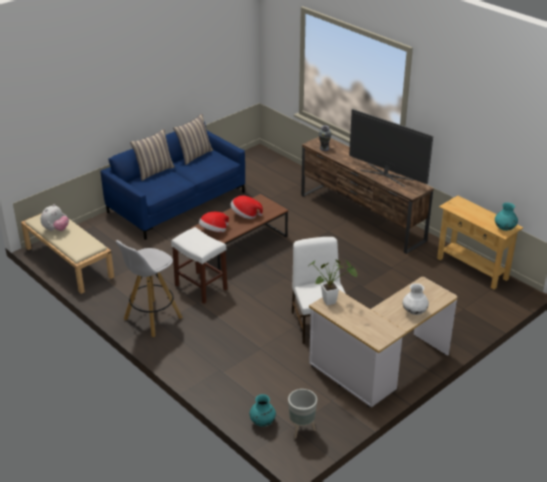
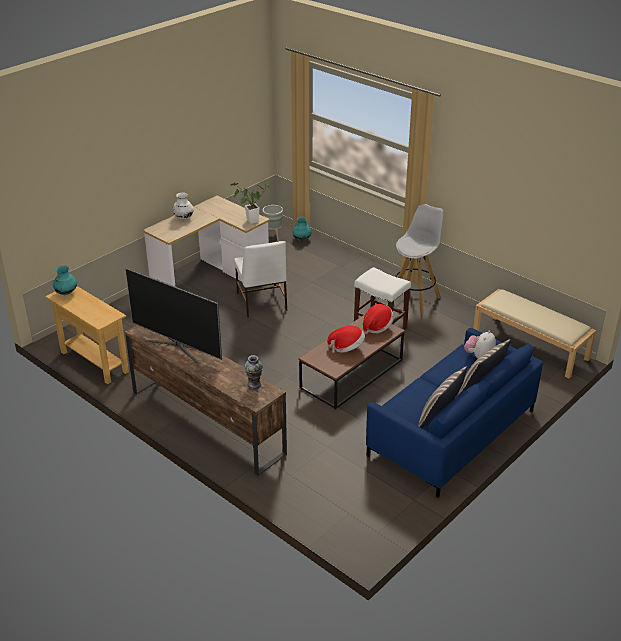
camera: 175 degrees right, 0 degrees up
plush toy [41,204,69,231] -> plush toy moved to [464,331,496,358]

